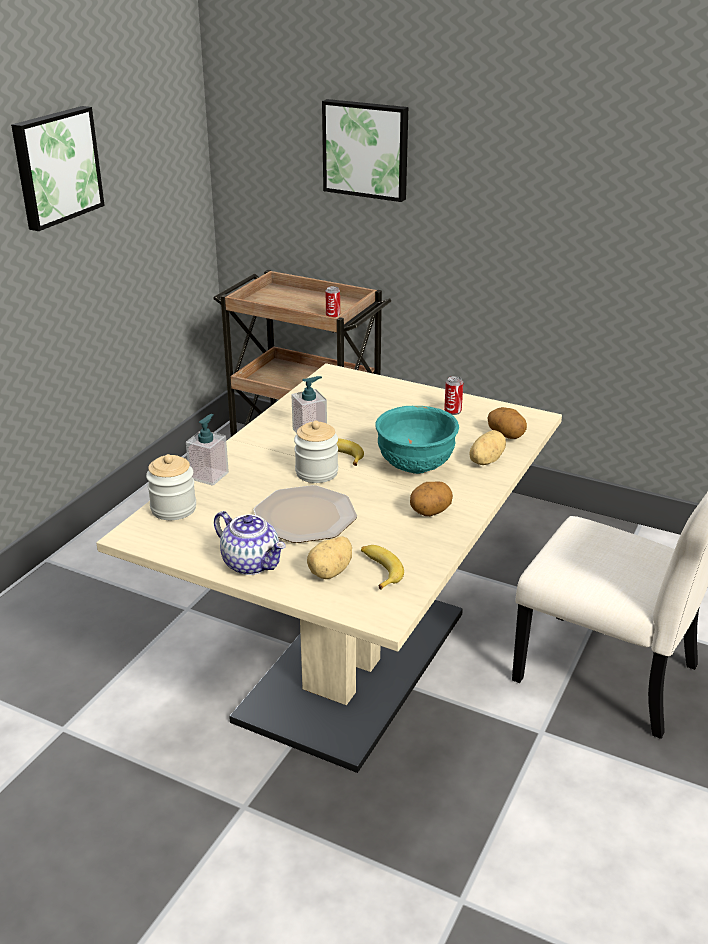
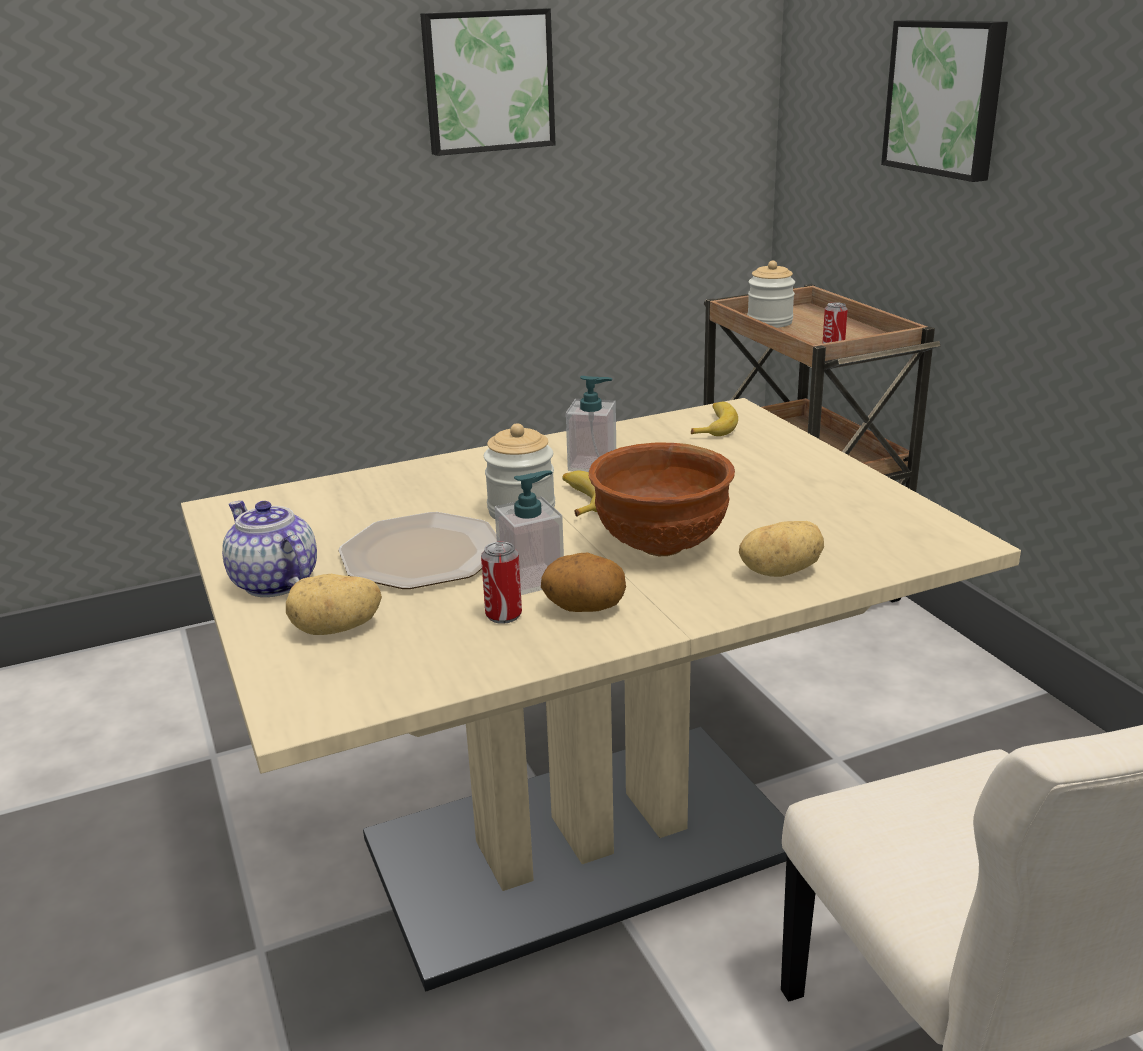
camera: 40 degrees right, 5 degrees down
jar [146,454,196,520] -> jar moved to [747,261,795,328]
soap dispenser [186,414,229,486] -> soap dispenser moved to [495,470,564,595]
teapot [214,511,285,575] -> teapot turned 150 degrees clockwise [222,501,317,597]
banana [361,545,404,590] -> banana moved to [691,402,738,436]
turquoise bowl [375,406,459,474] -> brown bowl [589,443,735,556]
can [444,376,463,415] -> can moved to [481,542,522,624]
potato [488,407,527,439] -> none

